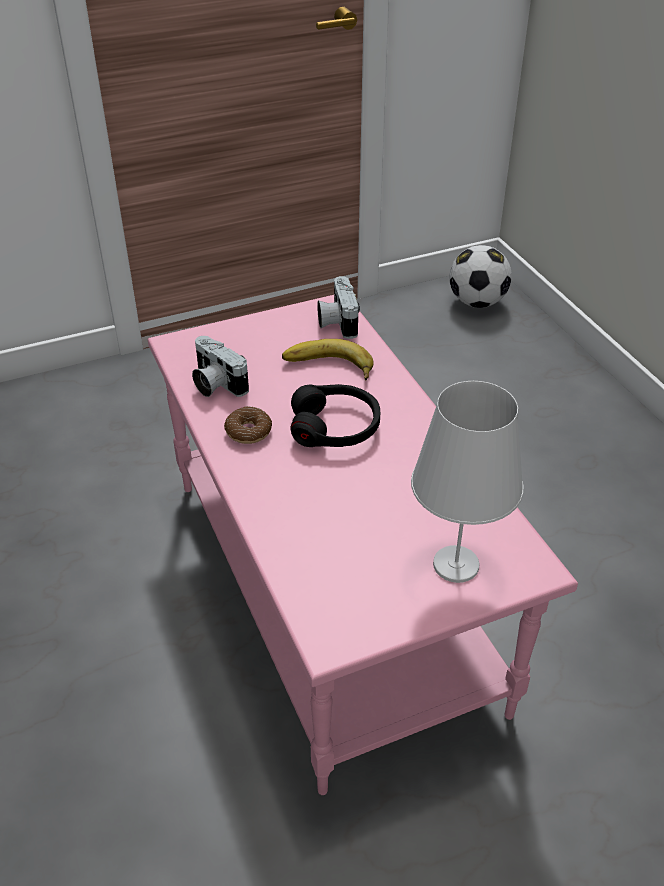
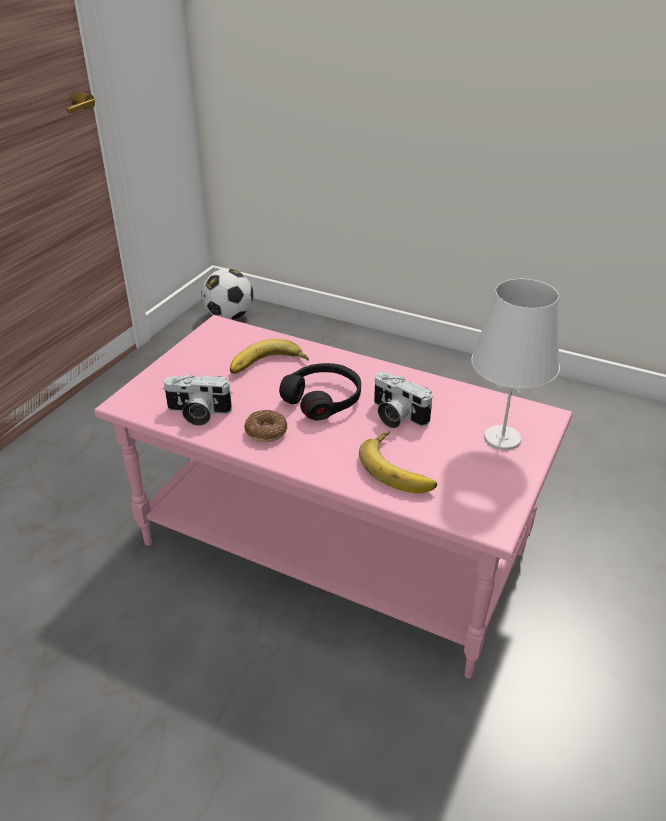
camera: 40 degrees left, 5 degrees down
camera [317,276,360,339] -> camera moved to [374,372,432,428]
none -> banana [359,431,437,493]

